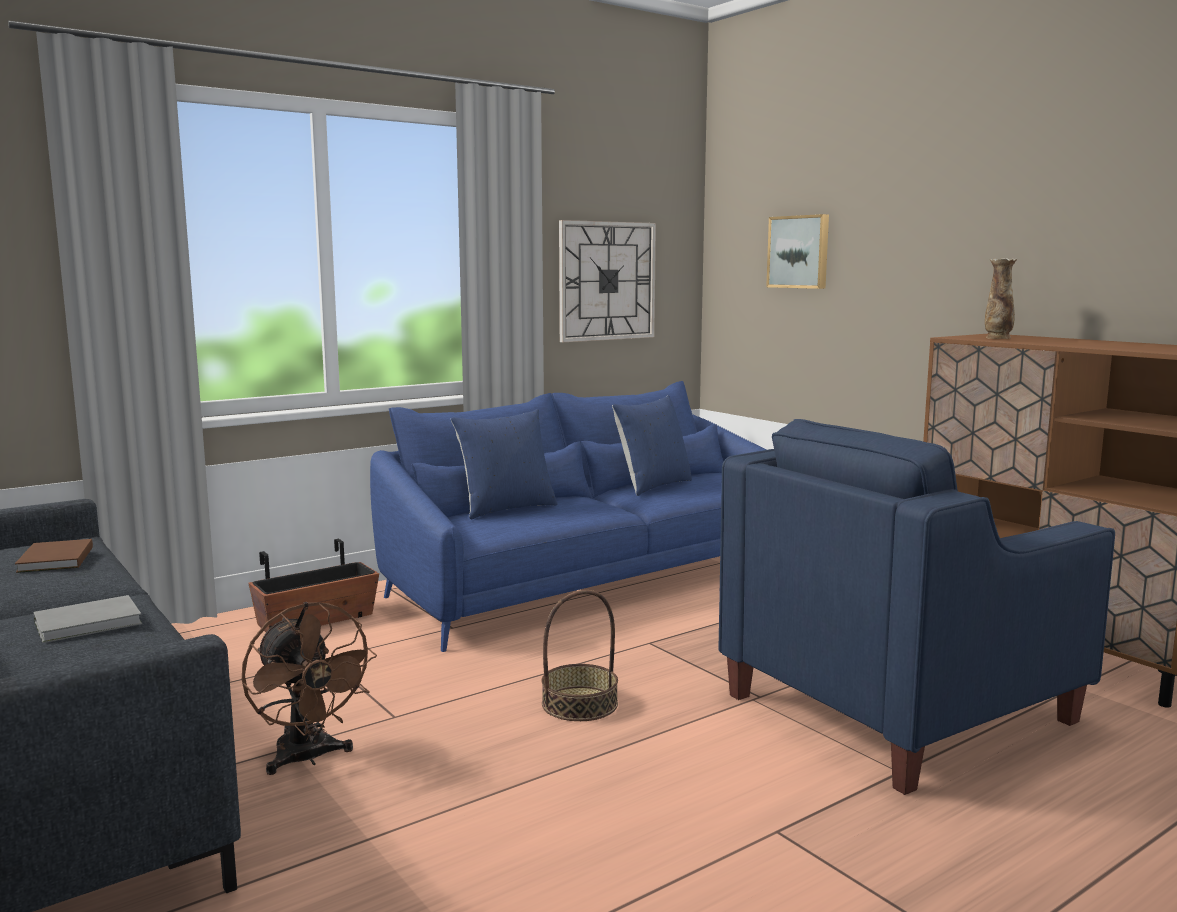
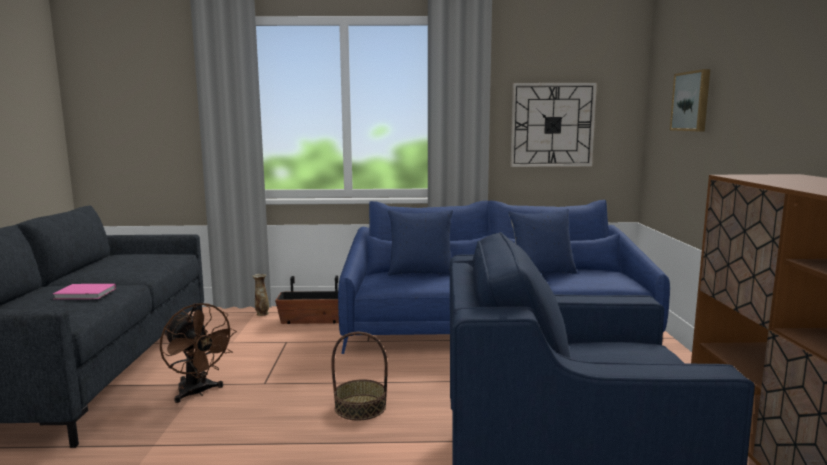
camera: 35 degrees right, 0 degrees up
brown book [15,539,93,573] -> none
grey book [34,595,142,643] -> pink book [53,284,116,299]
brown fan [242,602,377,775] -> brown fan turned 45 degrees counterclockwise [160,303,237,403]
vase [985,258,1017,339] -> vase moved to [252,274,269,316]

